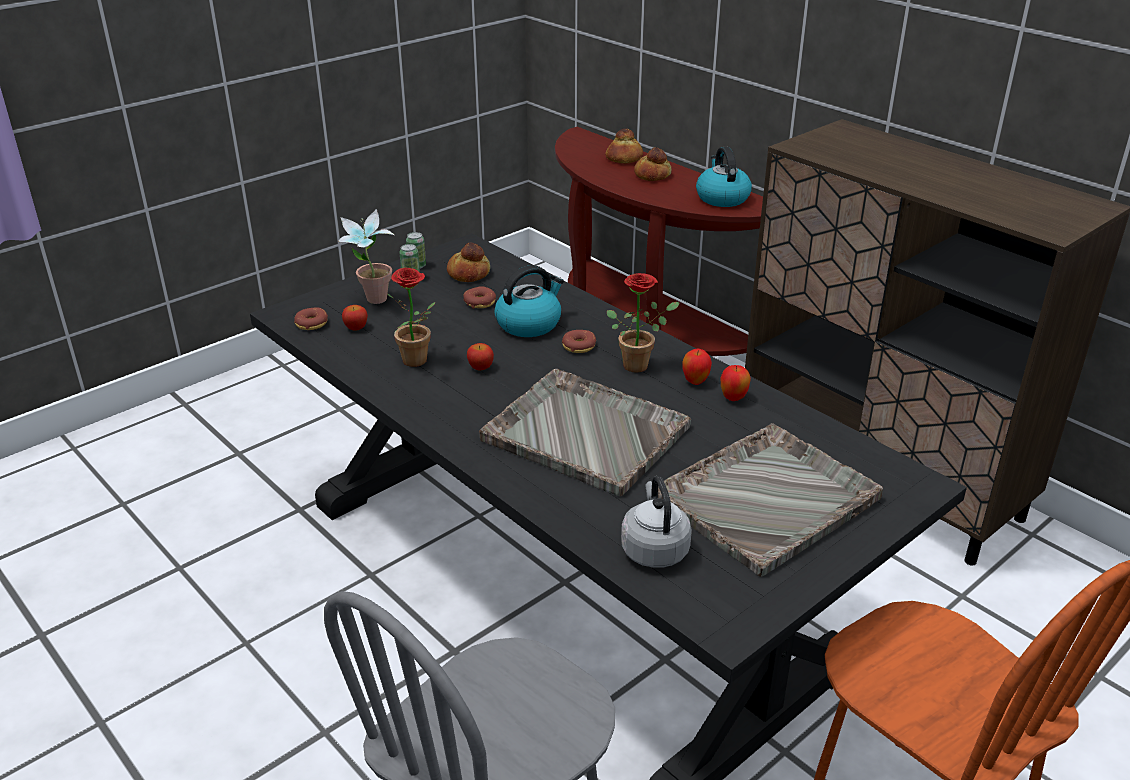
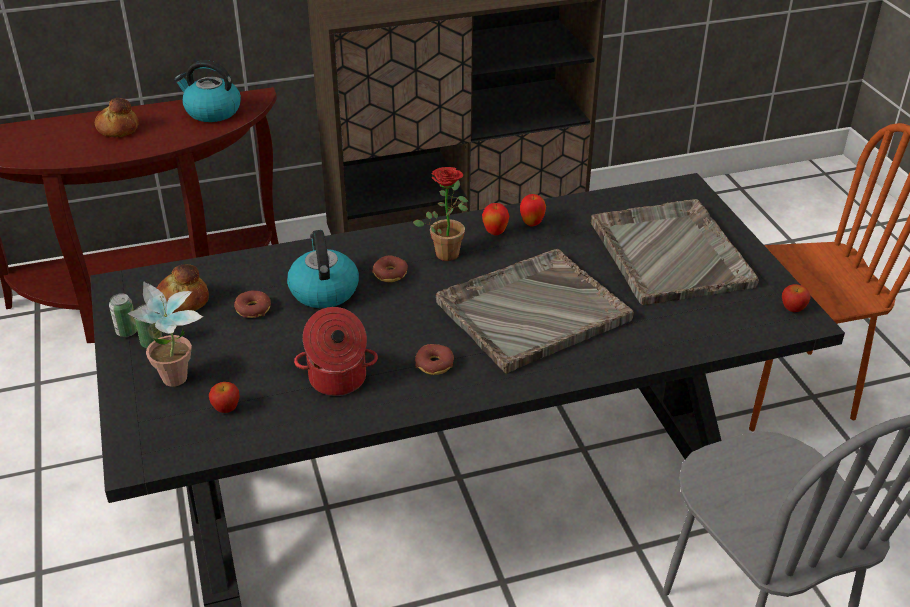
camera: 65 degrees left, 5 degrees up
donut [294,307,328,330] -> donut moved to [415,344,454,375]
potted plant [386,267,435,367] -> cooking pot [294,307,378,396]
apple [467,343,494,370] -> apple moved to [782,284,811,312]
bread [606,128,643,164] -> none
grey kettle [621,476,692,568] -> none

